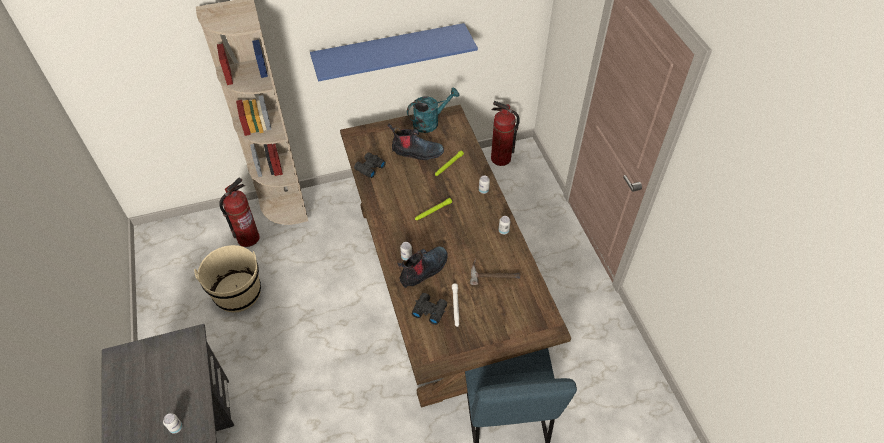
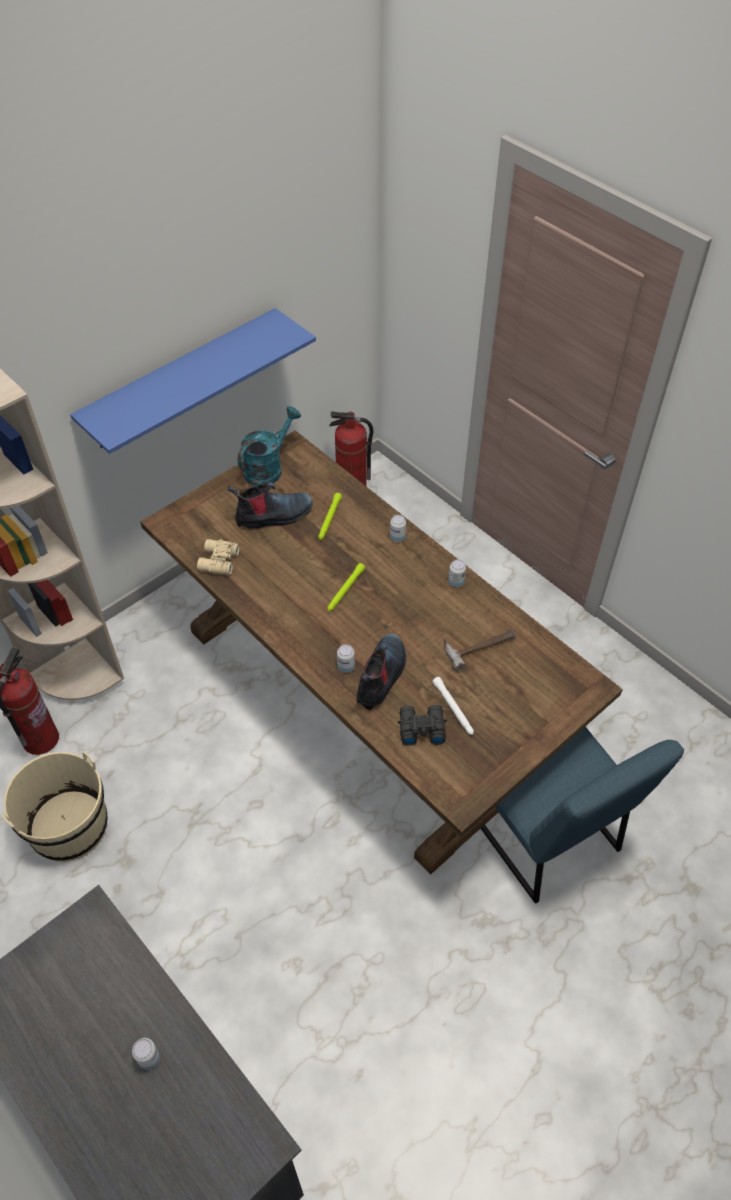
camera: 25 degrees left, 0 degrees up
black binoculars [354,152,386,178] -> beige binoculars [197,539,240,575]

